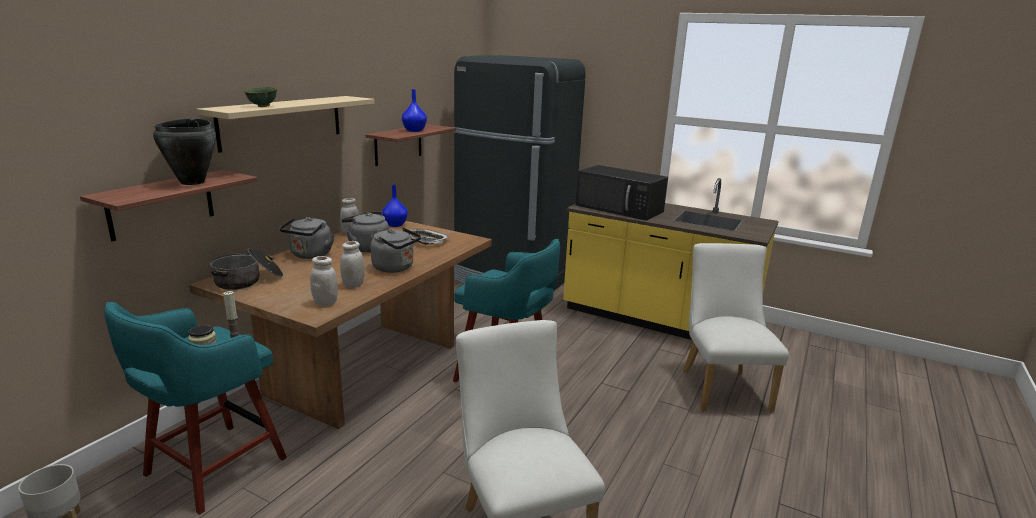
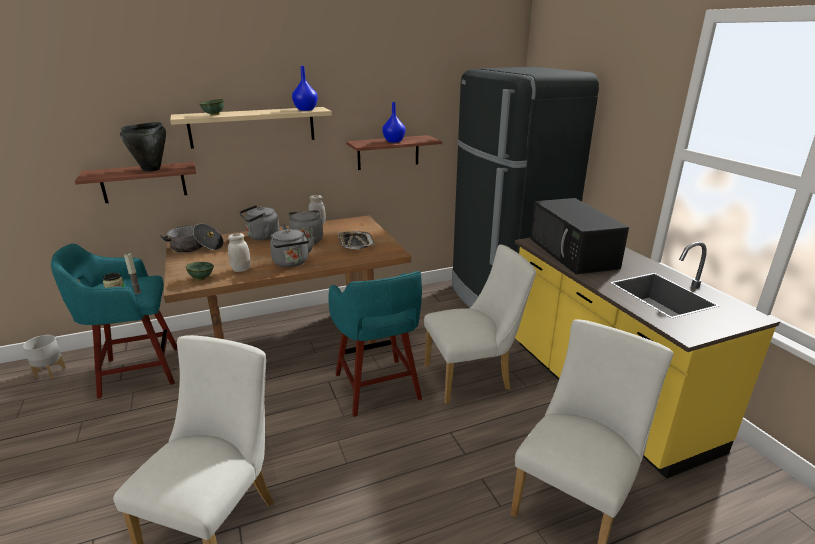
camera: 40 degrees right, 5 degrees up
white jar [310,256,338,306] -> green bowl [186,262,214,280]
blue vase [382,185,408,227] -> blue vase moved to [292,66,318,111]
none -> white chair [424,245,536,404]

